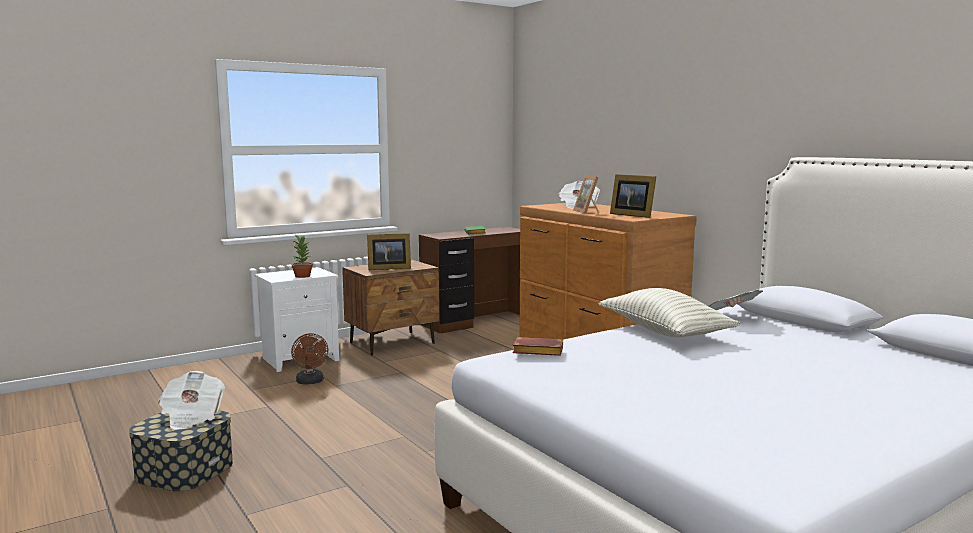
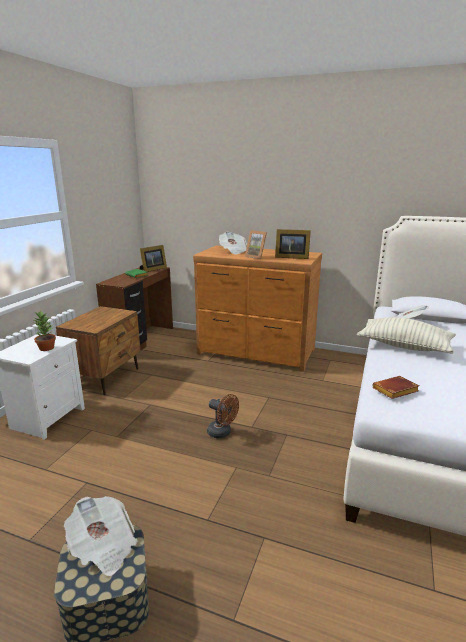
camera: 35 degrees left, 10 degrees up
brown fan [291,333,328,385] -> brown fan moved to [207,394,239,439]
picture frame [367,233,411,270] -> picture frame moved to [140,245,167,272]

